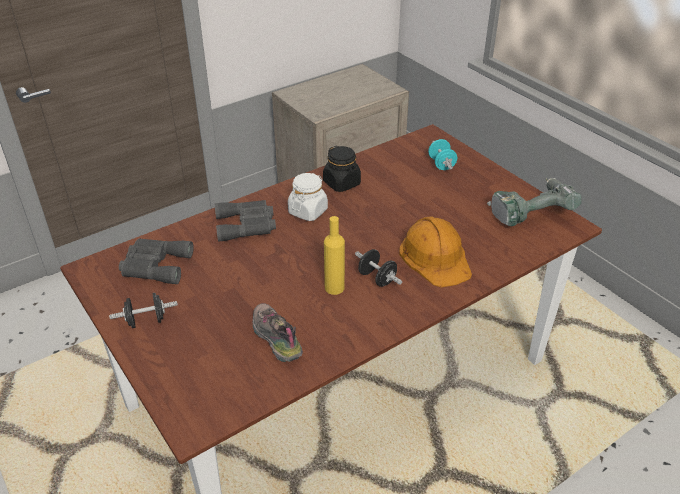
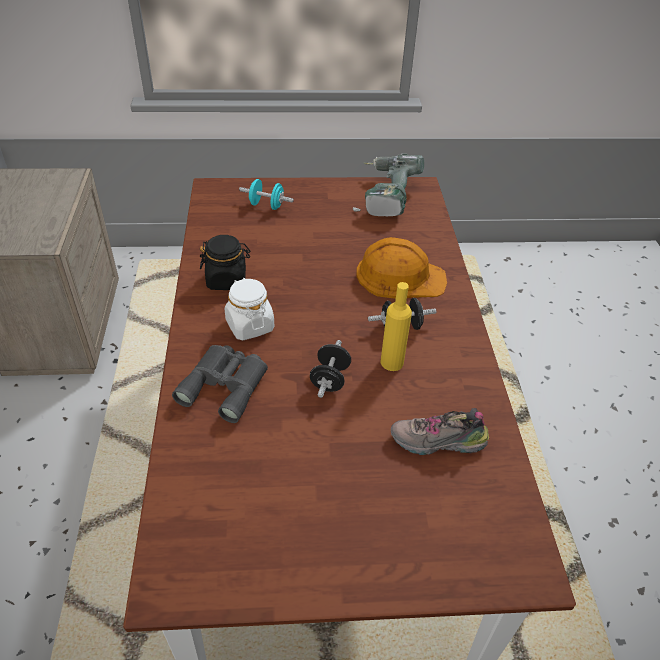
camera: 60 degrees left, 5 degrees up
black dumbbell [109,293,178,328] -> black dumbbell moved to [310,340,351,398]
grey binoculars [119,238,194,284] -> none

